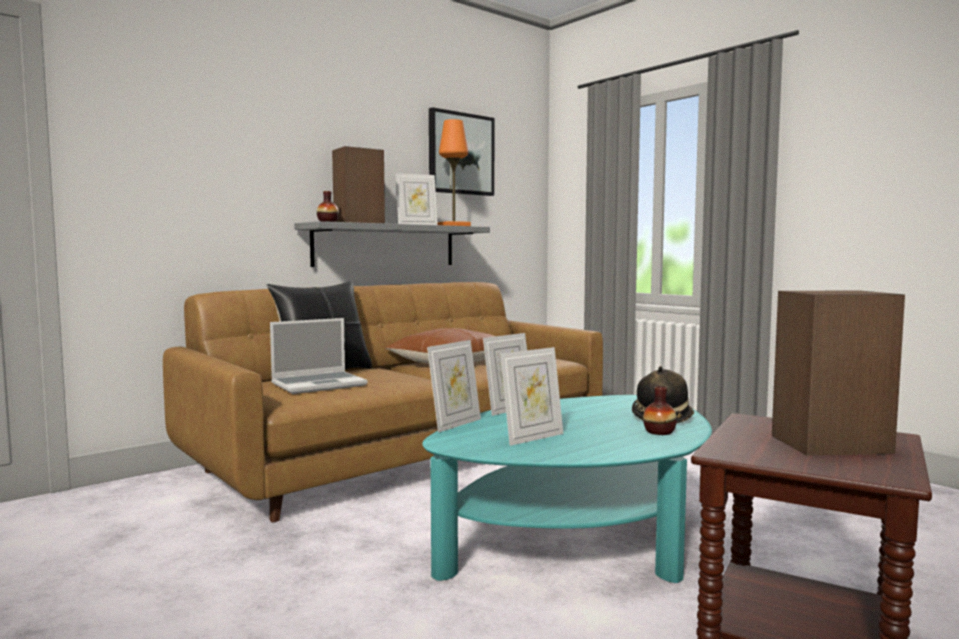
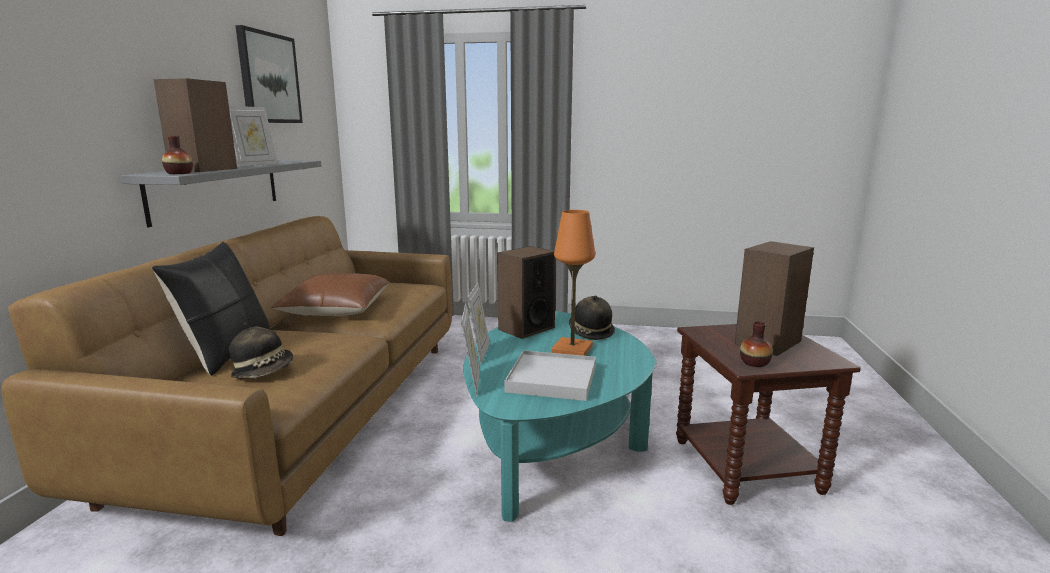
camera: 40 degrees left, 10 degrees up
laptop [270,318,368,394] -> hat [229,323,293,379]
orange table lamp [437,119,471,226] -> orange table lamp moved to [551,210,595,356]
picture frame [500,347,563,446] -> white tray [504,350,596,401]
vase [643,386,677,435] -> vase moved to [740,321,773,367]
none -> speaker [497,246,556,339]

